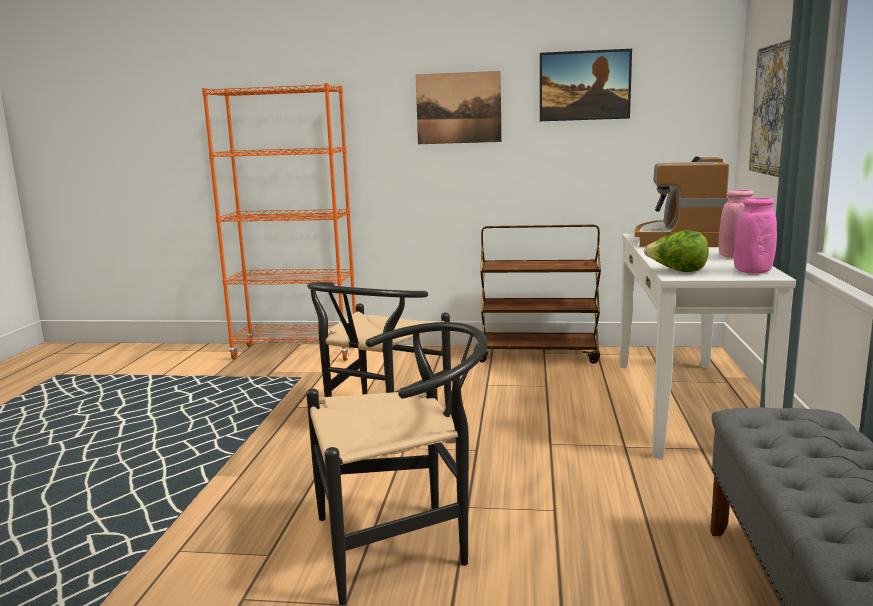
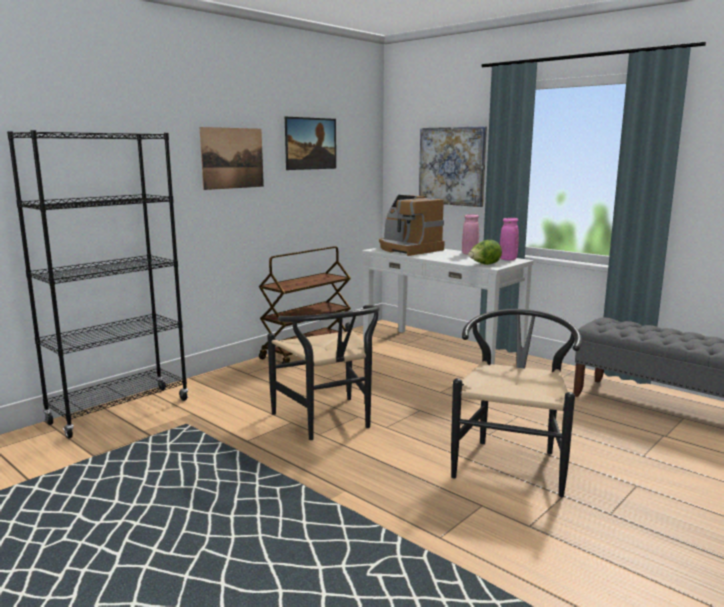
camera: 55 degrees left, 0 degrees up
orange bookcase [202,83,356,361] -> black bookcase [7,130,188,439]

